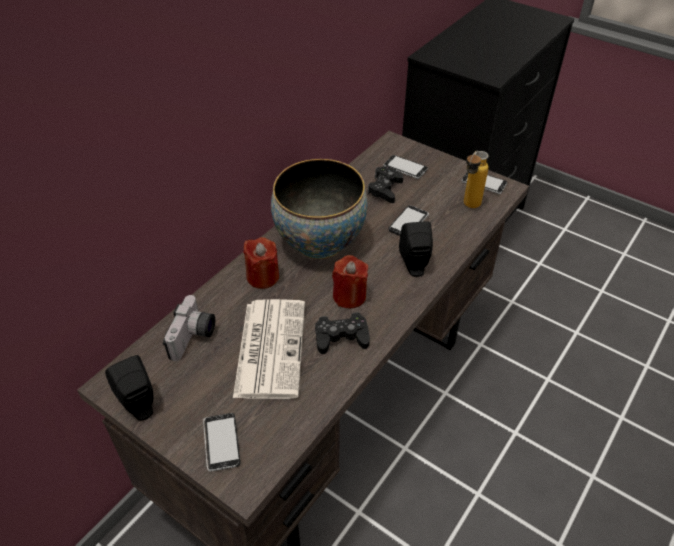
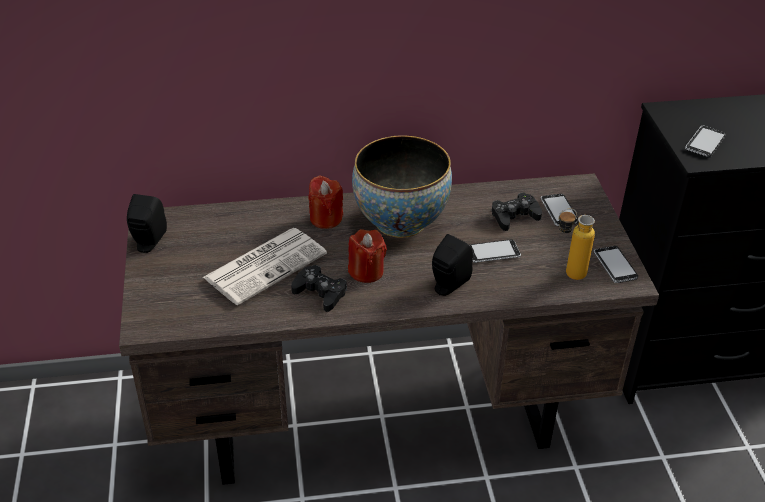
camera: 45 degrees right, 5 degrees down
camera [163,295,215,361] -> none
phone [203,413,241,472] -> phone moved to [685,125,726,158]

